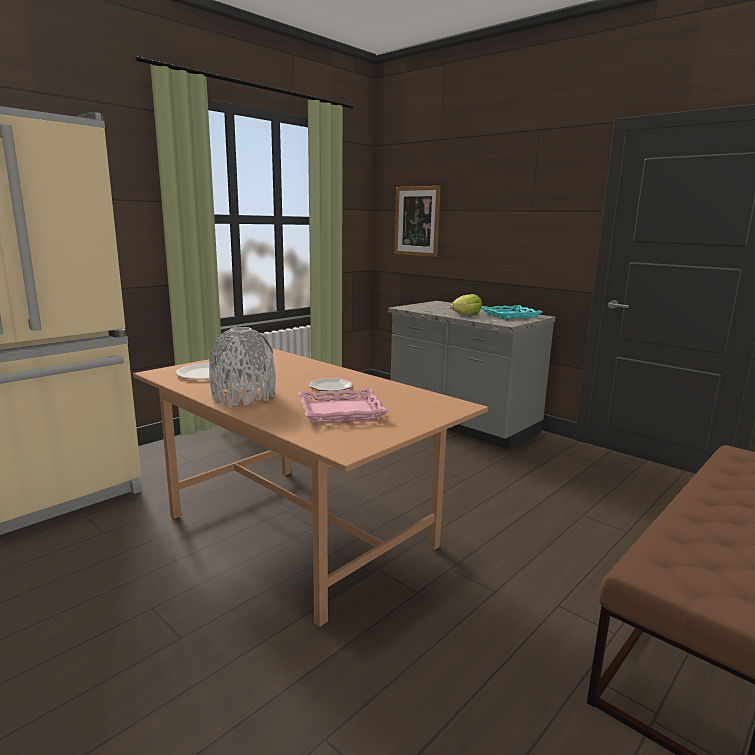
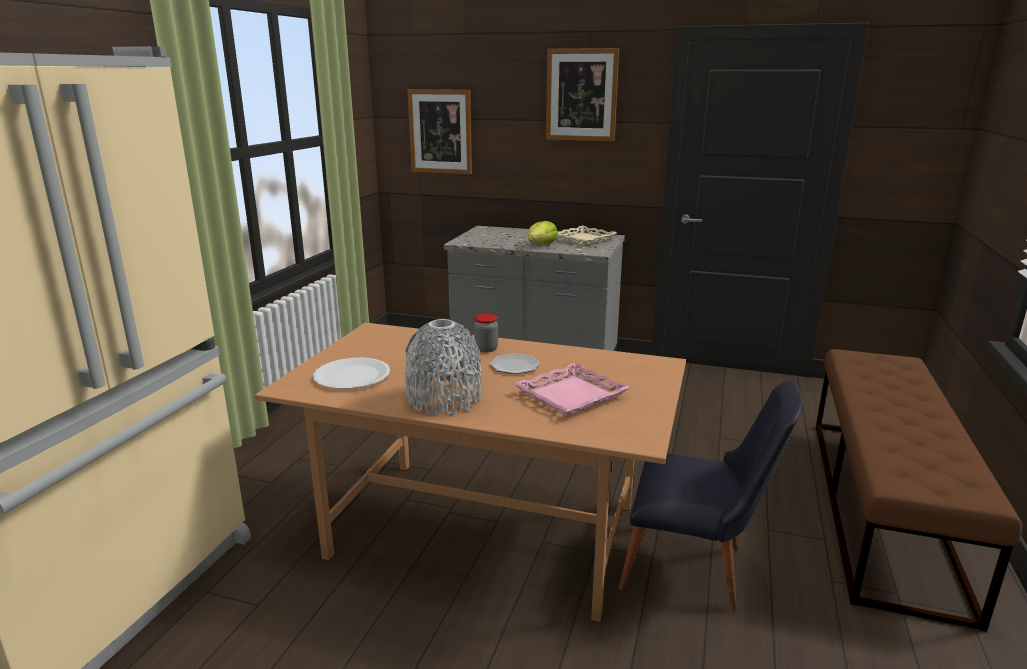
camera: 25 degrees left, 5 degrees up
turquoise tray [482,305,543,319] -> beige tray [556,226,617,246]
none -> jar [474,314,498,352]
none -> picture [546,48,619,142]
none -> black chair [619,381,803,612]

